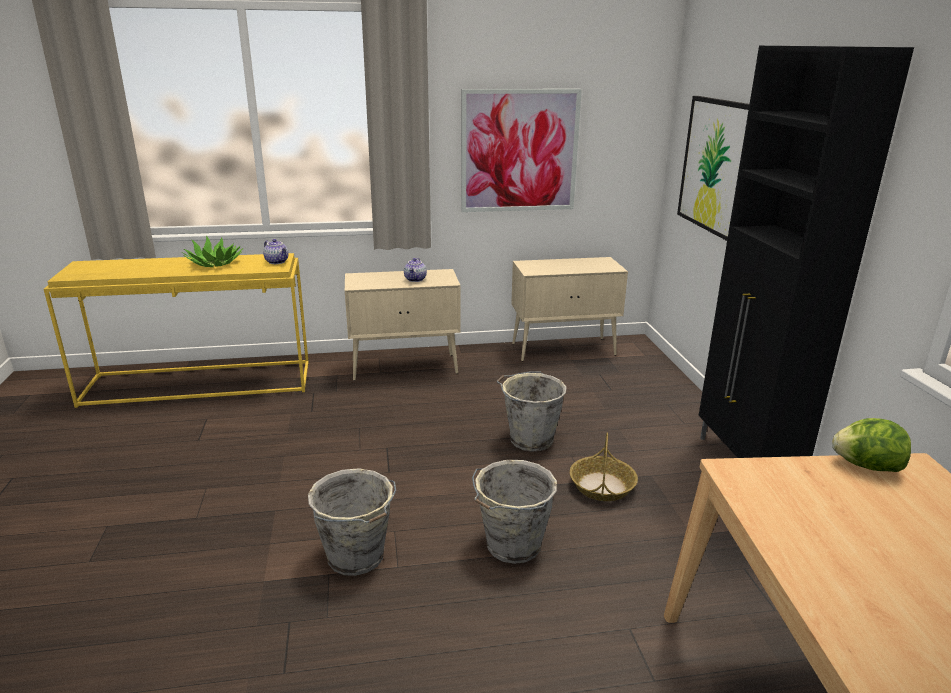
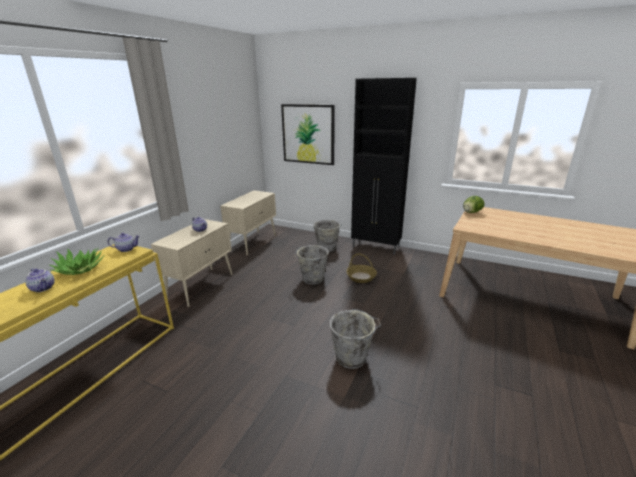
camera: 55 degrees left, 0 degrees up
picture [461,89,582,212] -> none
grey bucket [472,460,557,564] -> grey bucket moved to [313,220,342,252]
none -> teapot [25,268,55,292]

